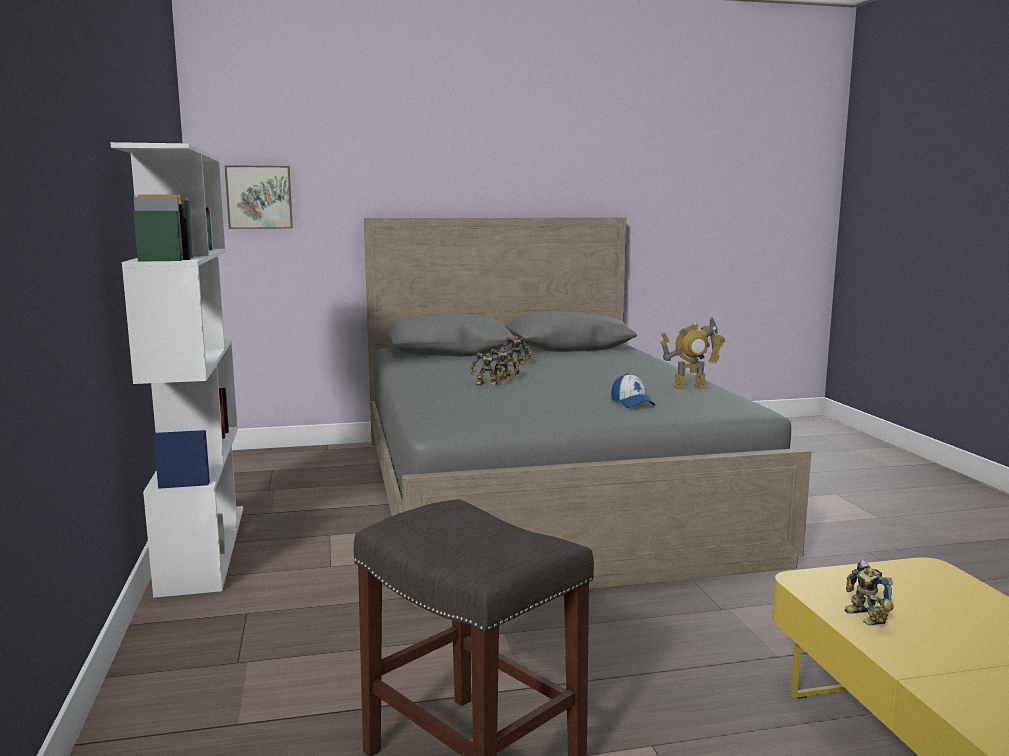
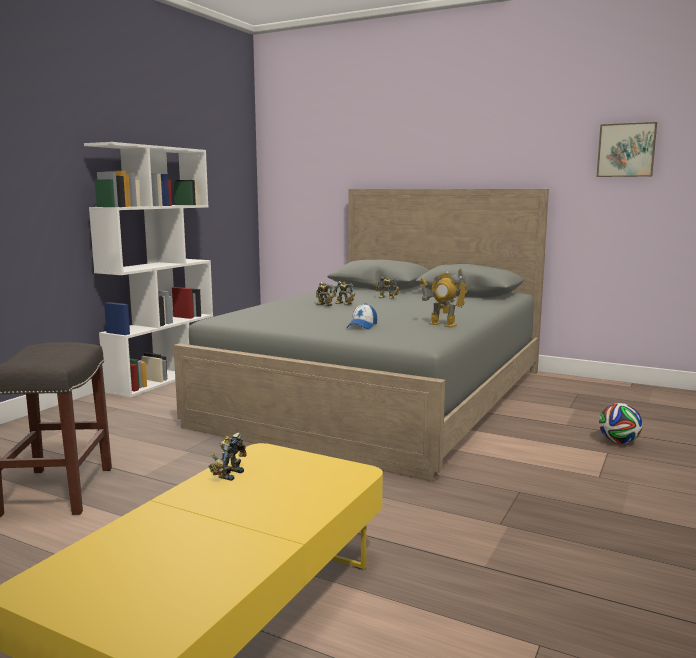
camera: 40 degrees right, 0 degrees up
picture [224,165,293,229] -> picture moved to [596,122,657,177]
none -> football [599,403,643,444]

